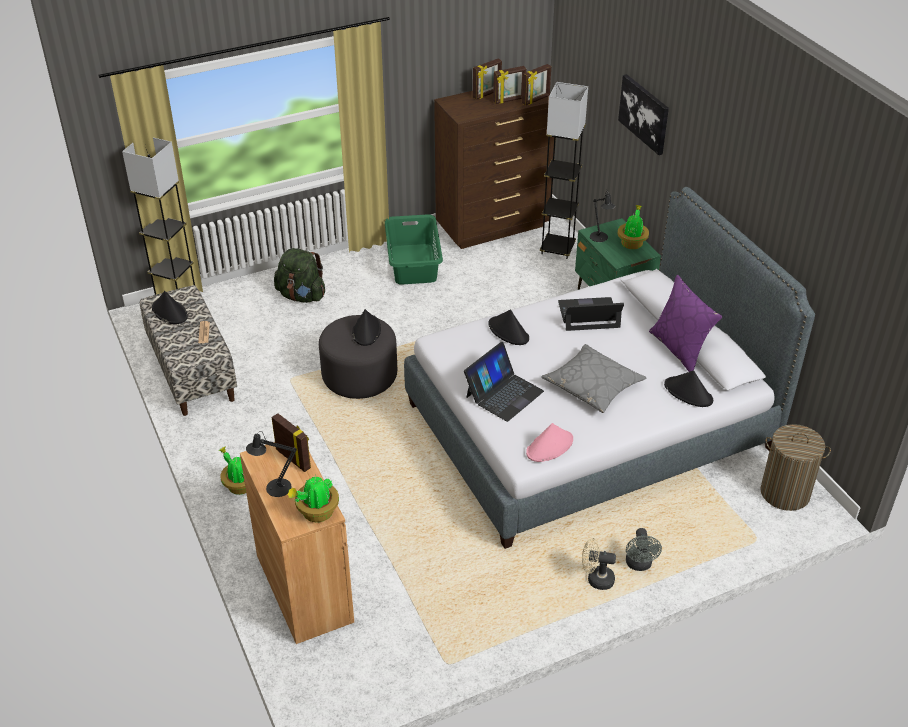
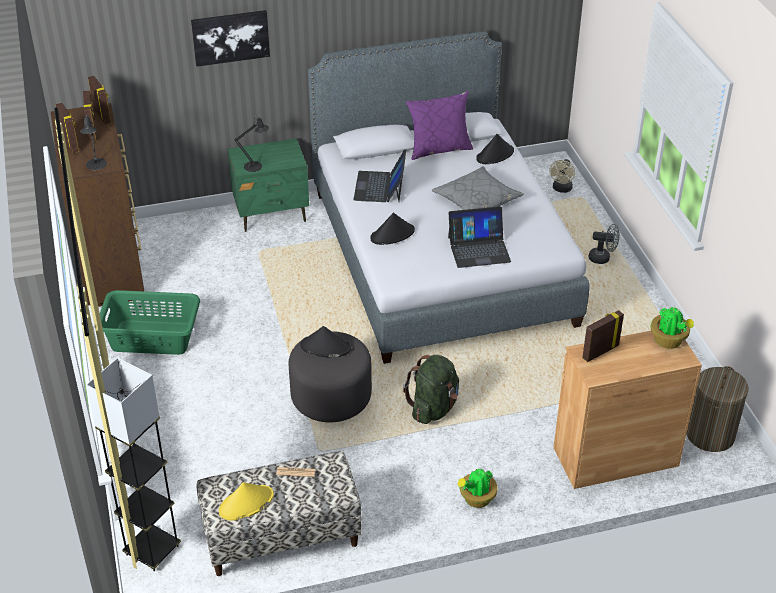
camera: 80 degrees left, 0 degrees up
black hat [152,291,188,324] -> yellow hat [219,482,274,521]
black table lamp [246,431,297,497] -> black table lamp moved to [80,113,107,170]
green backpack [274,248,325,303] -> green backpack moved to [403,355,459,424]
laptop [464,342,544,422] -> laptop turned 120 degrees clockwise [448,206,511,268]
pink hat [526,423,573,462] -> none
grey floor lamp [540,82,588,259] -> none
beige fan [582,538,616,590] -> beige fan moved to [549,159,575,193]
potted plant [617,205,649,249] -> none
laundry basket [760,424,831,511] -> laundry basket moved to [687,366,749,452]

